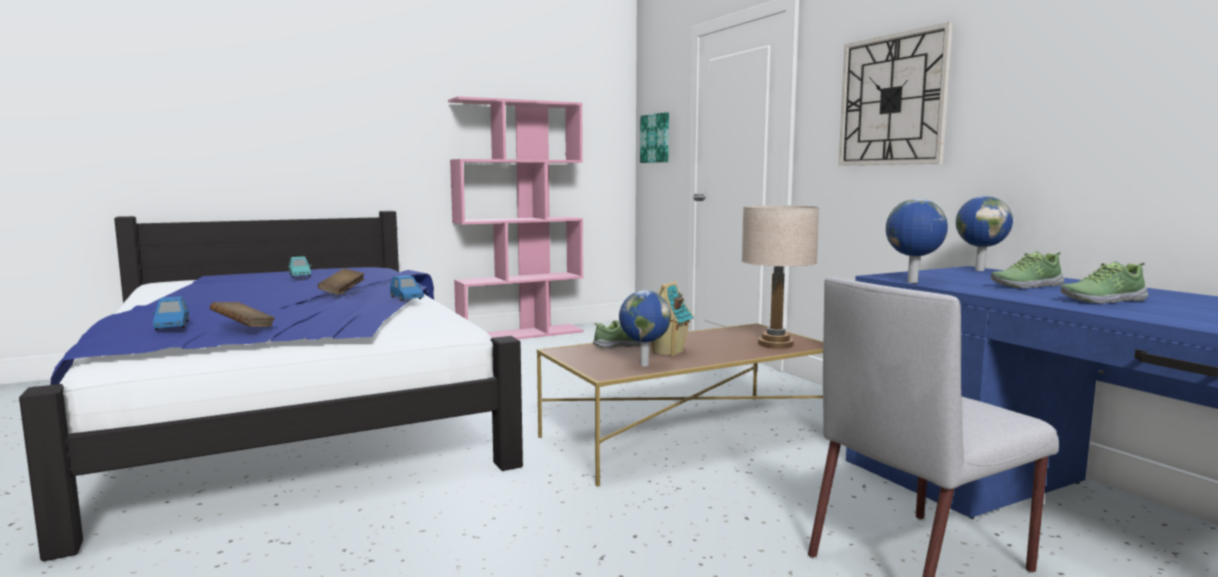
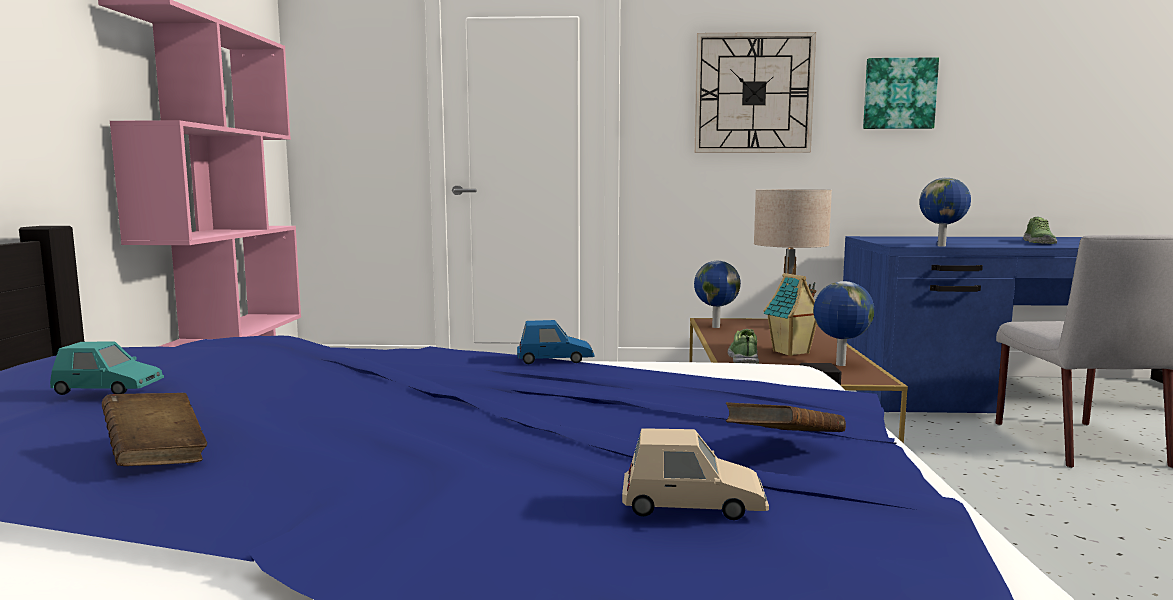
camera: 60 degrees left, 0 degrees up
blue toy car [151,296,189,330] -> beige toy car [622,428,769,520]
brown book [318,268,364,295] -> brown book moved to [102,393,207,466]
picture [640,112,669,163] -> picture moved to [863,57,939,129]
globe [956,196,1013,271] -> globe moved to [694,261,741,328]
shoe [991,251,1064,289] -> none

